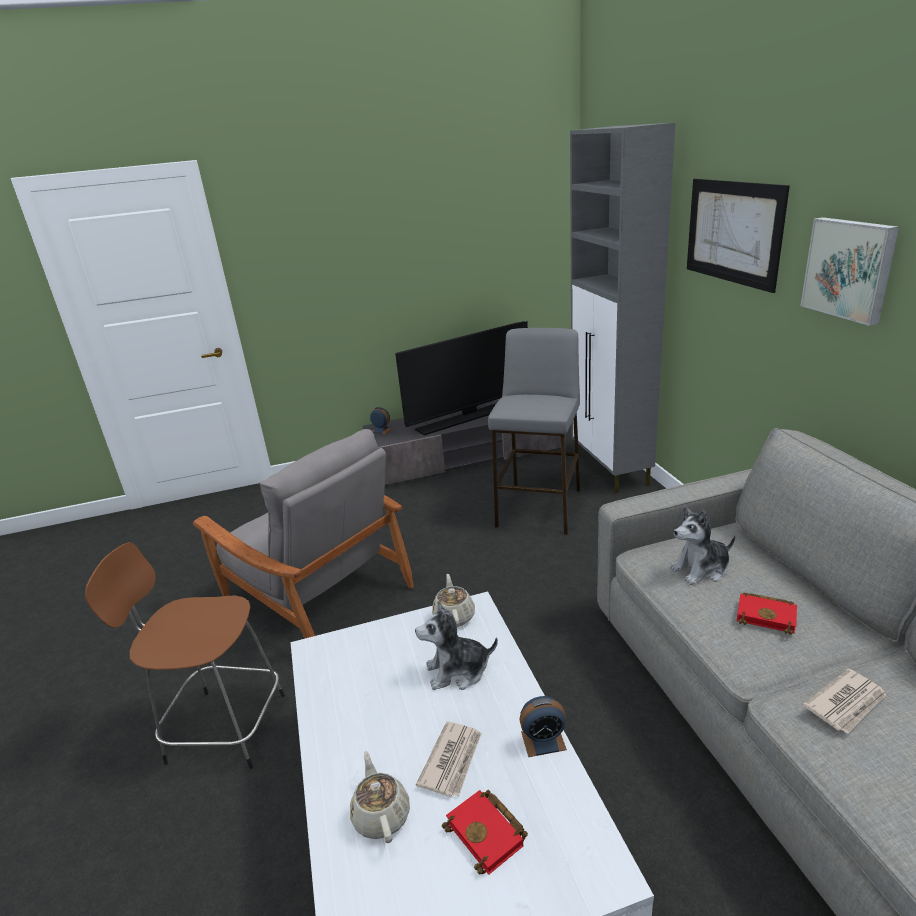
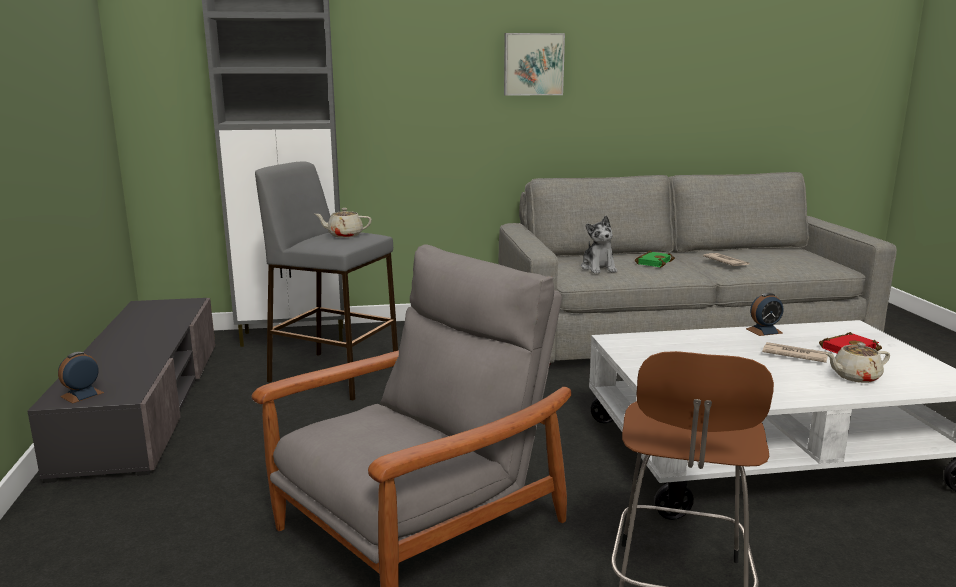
camera: 85 degrees left, 10 degrees down
television [395,321,528,436] -> none
plush toy [415,601,498,690] -> none
beige teapot [432,574,475,627] -> beige teapot moved to [315,208,372,238]
alarm clock [520,696,567,757] -> alarm clock turned 75 degrees clockwise [746,293,783,336]
picture [687,179,790,293] -> none
red book [736,593,797,635] -> green book [635,250,675,268]

